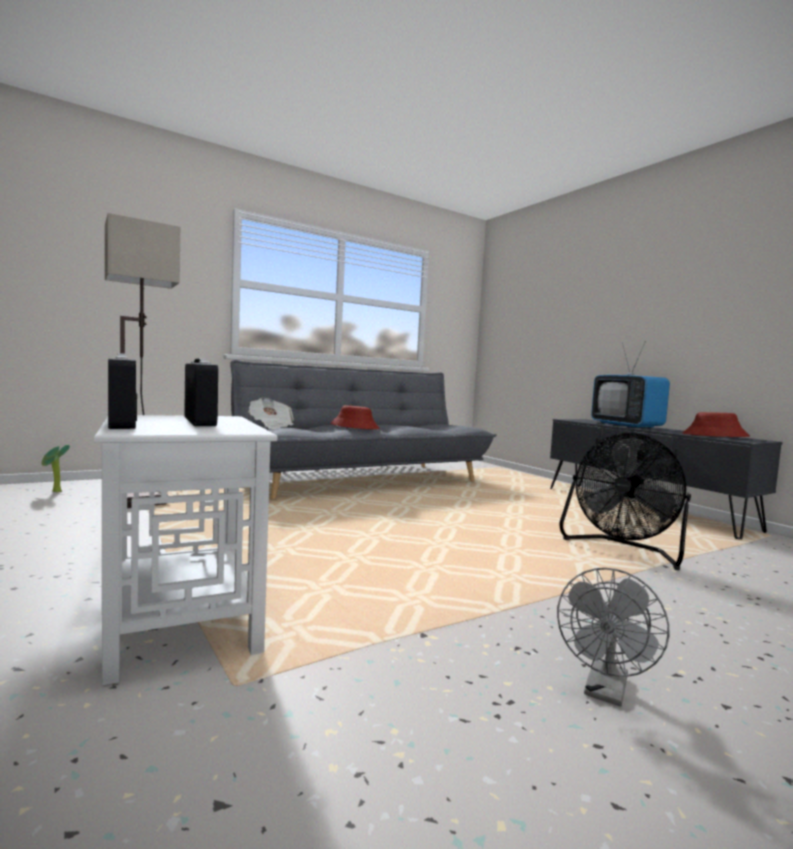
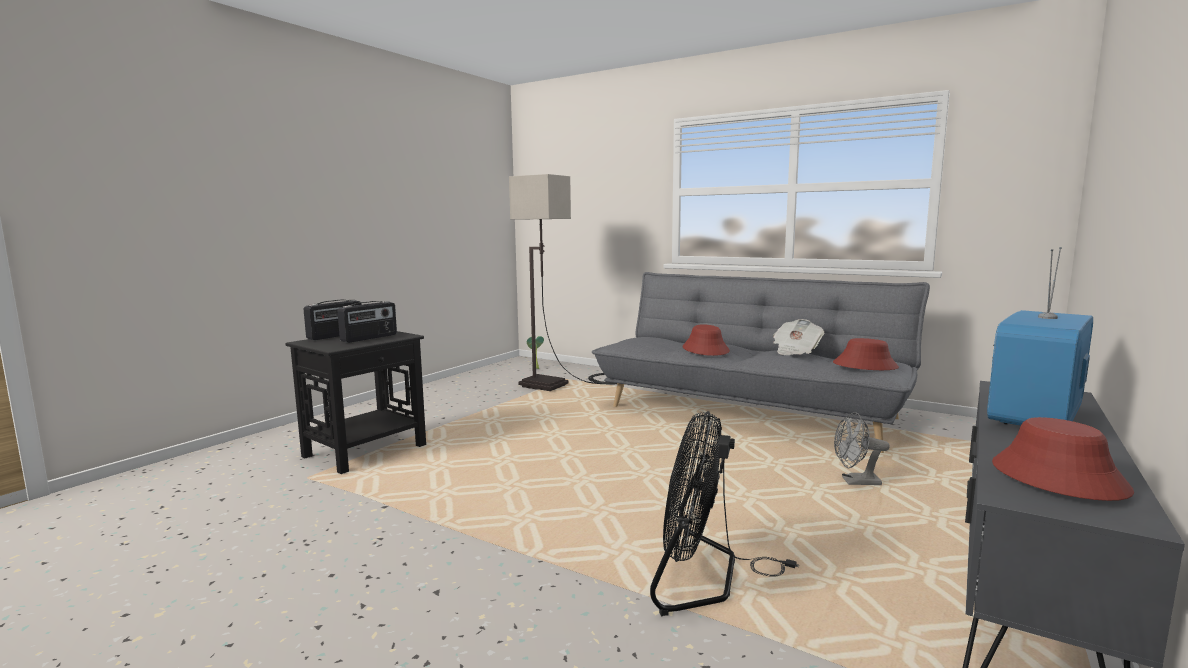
camera: 65 degrees right, 5 degrees up
white side table [94,415,277,686] -> black side table [285,331,426,474]
newspaper [248,398,294,429] -> newspaper moved to [773,319,824,355]
grey fan [557,568,669,706] -> grey fan moved to [834,412,890,485]
none -> red hat [833,338,899,370]

